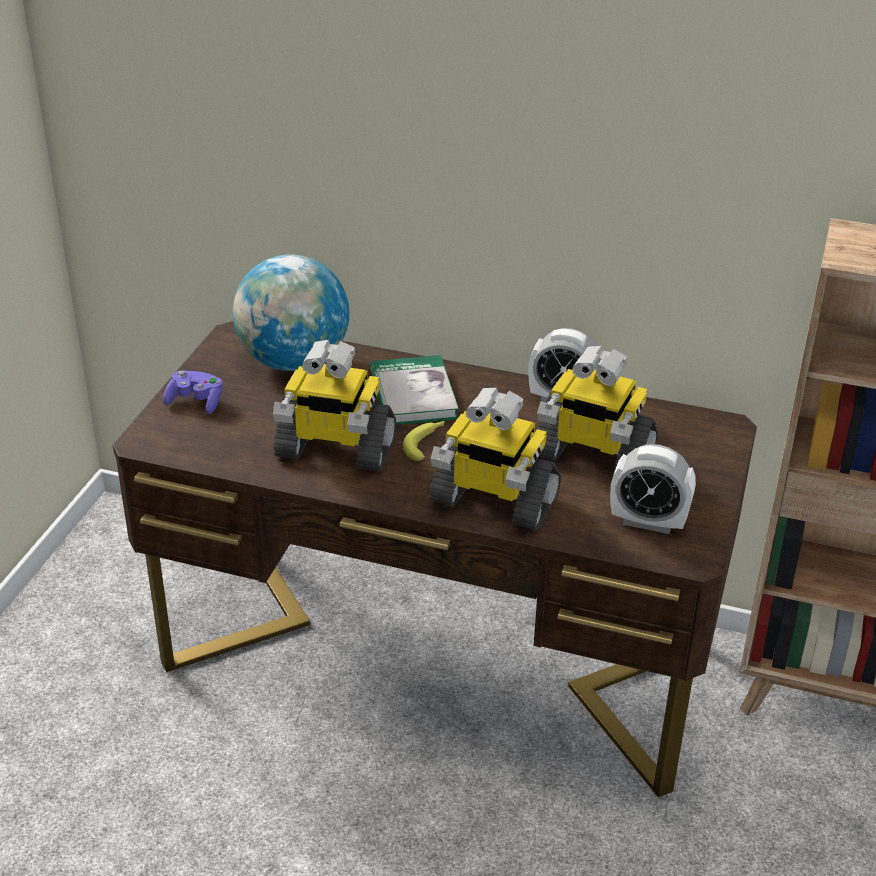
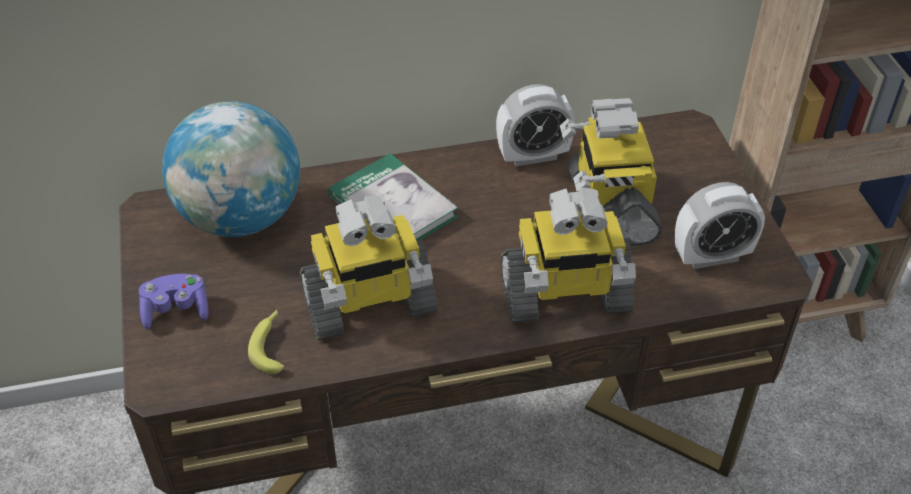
camera: 30 degrees left, 10 degrees up
banana [403,421,445,461] -> banana moved to [248,309,284,374]
toy robot [537,346,658,475] -> toy robot turned 90 degrees clockwise [560,98,662,246]

